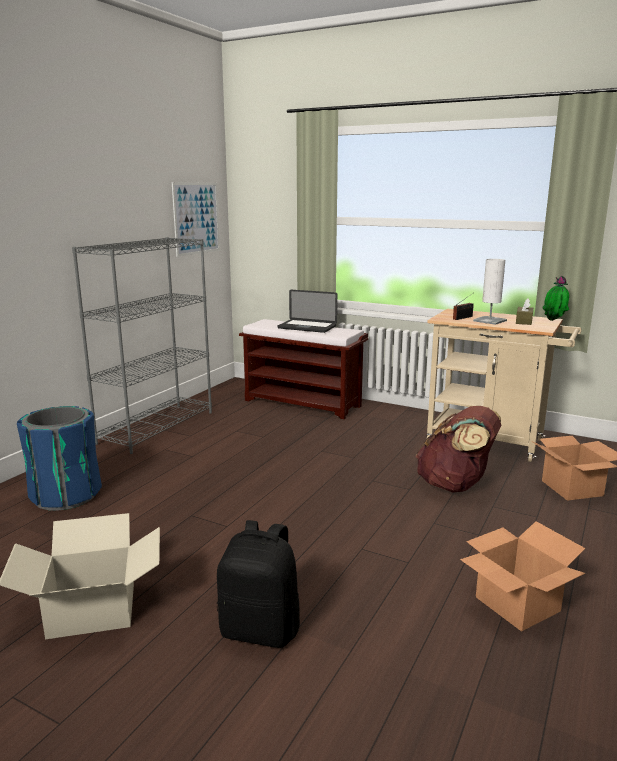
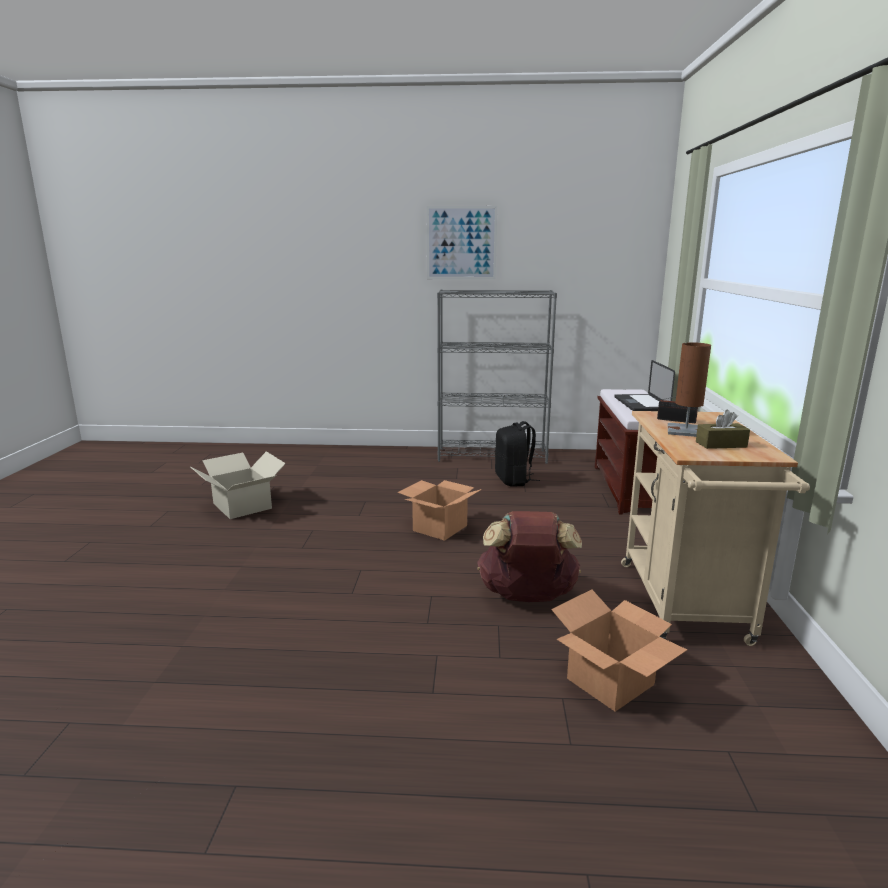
camera: 65 degrees right, 0 degrees up
blue trash can [17,406,102,511] -> none
picture [172,182,220,256] -> picture moved to [426,206,497,279]
black backpack [217,520,300,648] -> black backpack moved to [495,421,540,487]
cardboard box [460,521,585,632] -> cardboard box moved to [397,480,482,541]
white table lamp [473,259,507,325] -> brown table lamp [668,342,711,437]
potted plant [542,276,569,321] -> none

